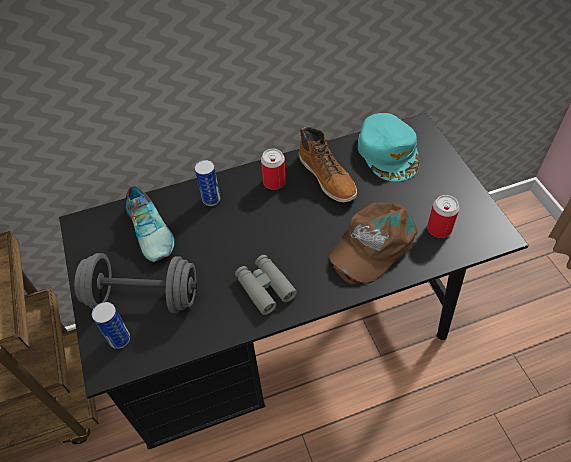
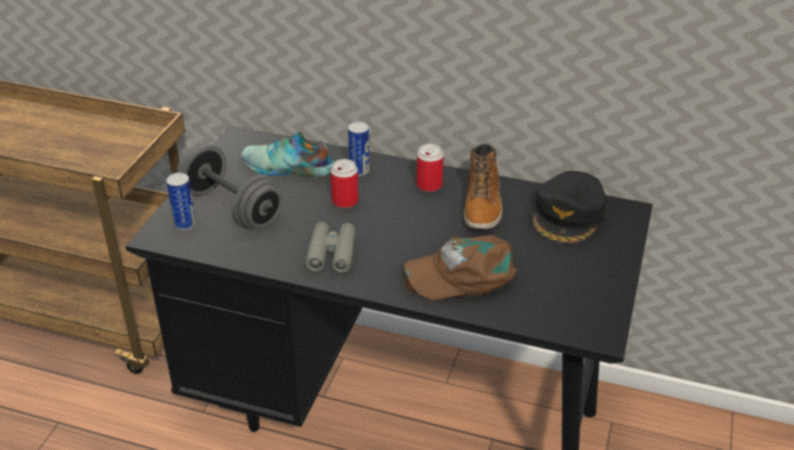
camera: 35 degrees right, 15 degrees down
shoe [126,186,175,262] -> shoe turned 90 degrees clockwise [241,132,334,178]
turquoise cap [358,113,420,181] -> black cap [532,171,607,245]
can [427,195,459,238] -> can moved to [330,159,359,208]

